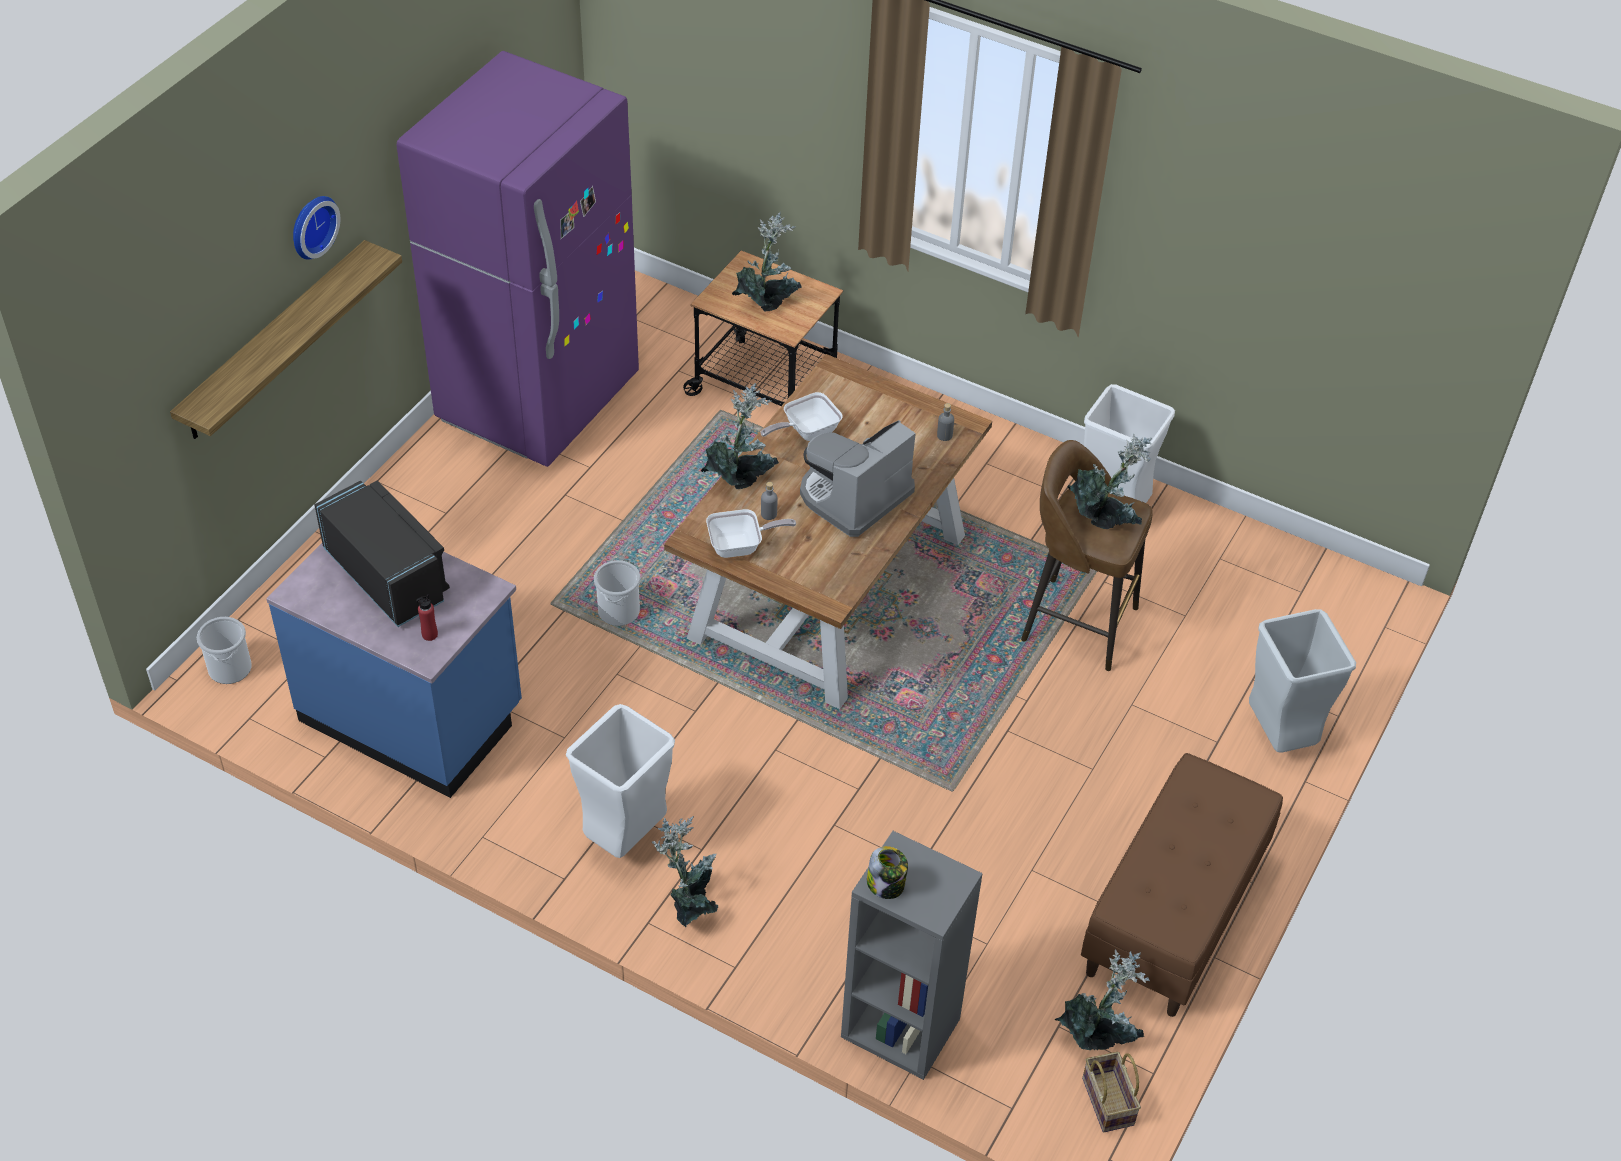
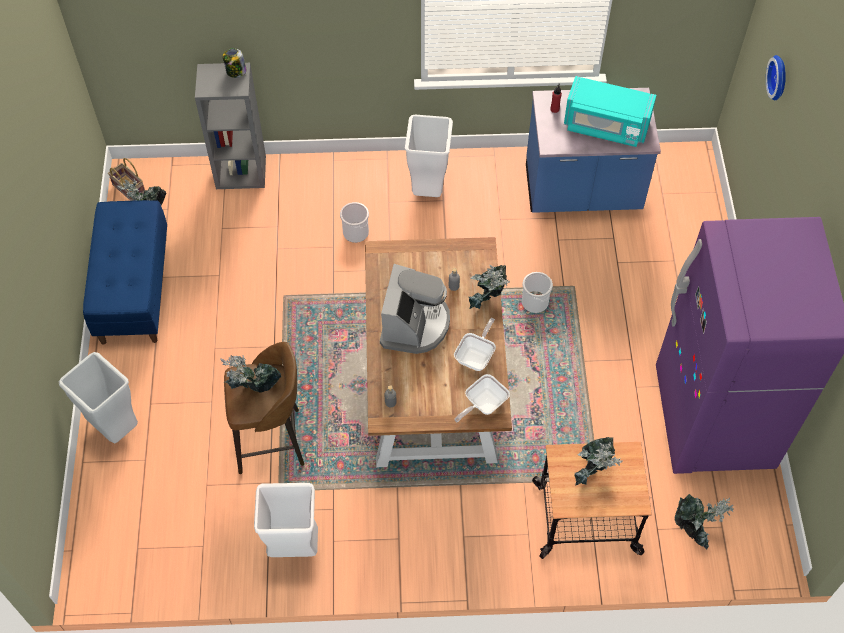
camera: 150 degrees right, 10 degrees up
shelf [170,240,402,439] -> none
bucket [197,617,252,684] -> bucket moved to [340,202,369,243]
wall clock [293,196,340,260] -> wall clock moved to [766,55,786,101]
black microwave [315,480,450,627] -> turquoise microwave [564,76,656,147]
potted plant [652,816,719,928] -> potted plant moved to [674,494,734,549]
frying pan [706,509,796,558] -> frying pan moved to [454,374,510,422]
brown bench [1081,753,1283,1017] -> blue bench [83,200,167,345]

